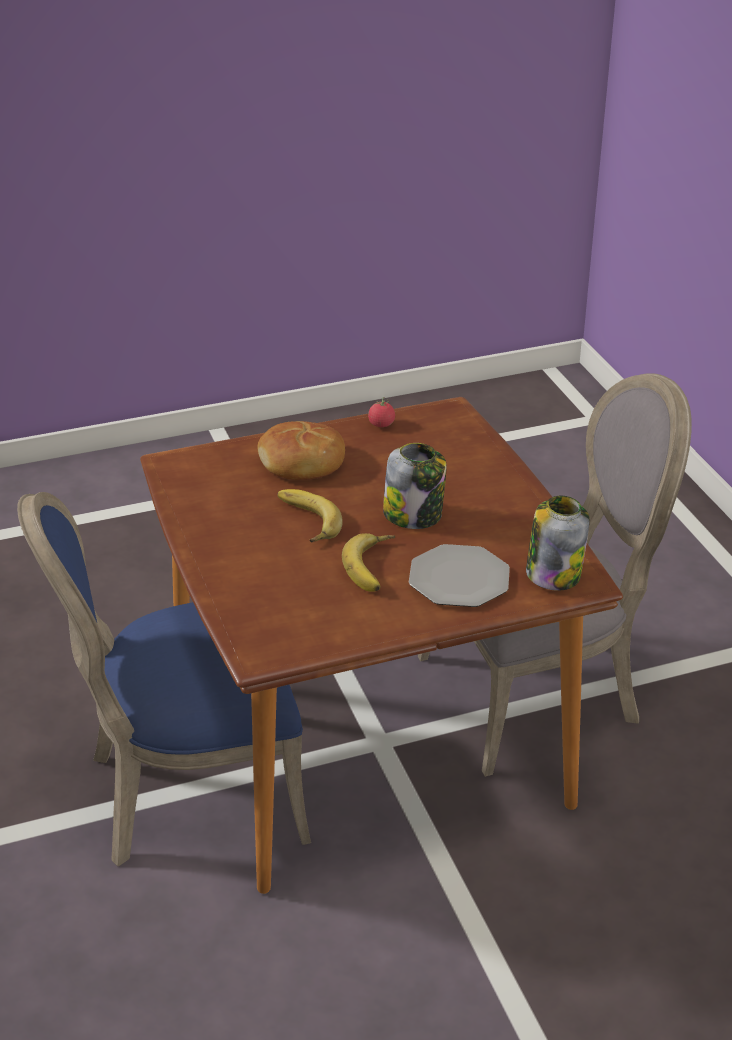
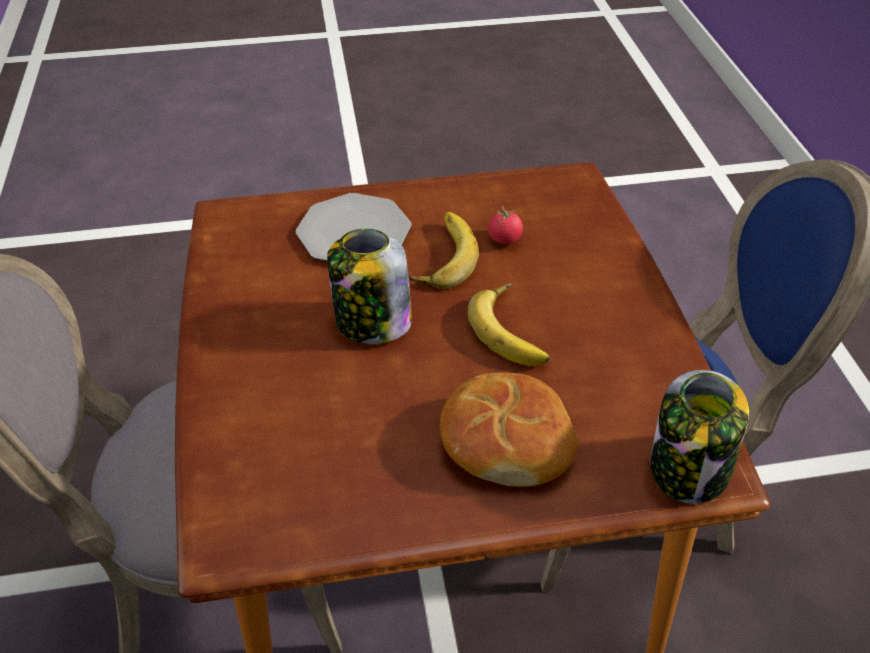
camera: 170 degrees left, 10 degrees up
tomato [368,397,395,427] -> tomato moved to [488,206,523,244]
jar [526,496,590,591] -> jar moved to [650,370,749,504]

